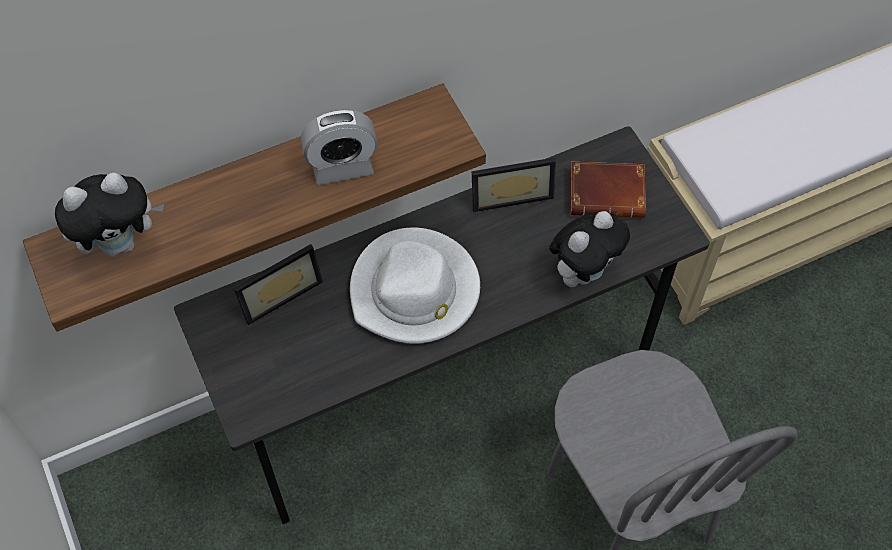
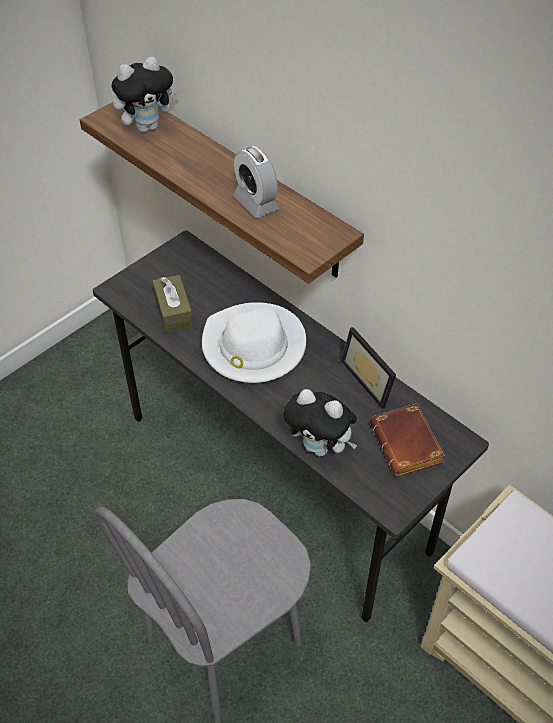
camera: 70 degrees right, 10 degrees down
plush toy [55,173,164,257] -> plush toy turned 75 degrees counterclockwise [111,57,179,133]
picture frame [233,244,323,325] -> none
none -> brown tissue box [152,275,193,333]

